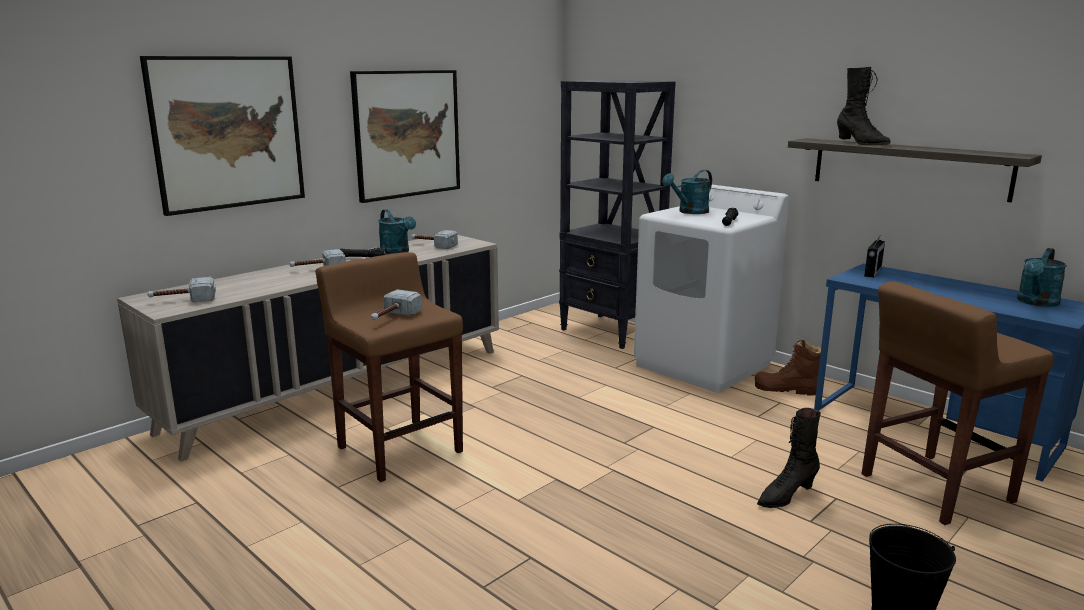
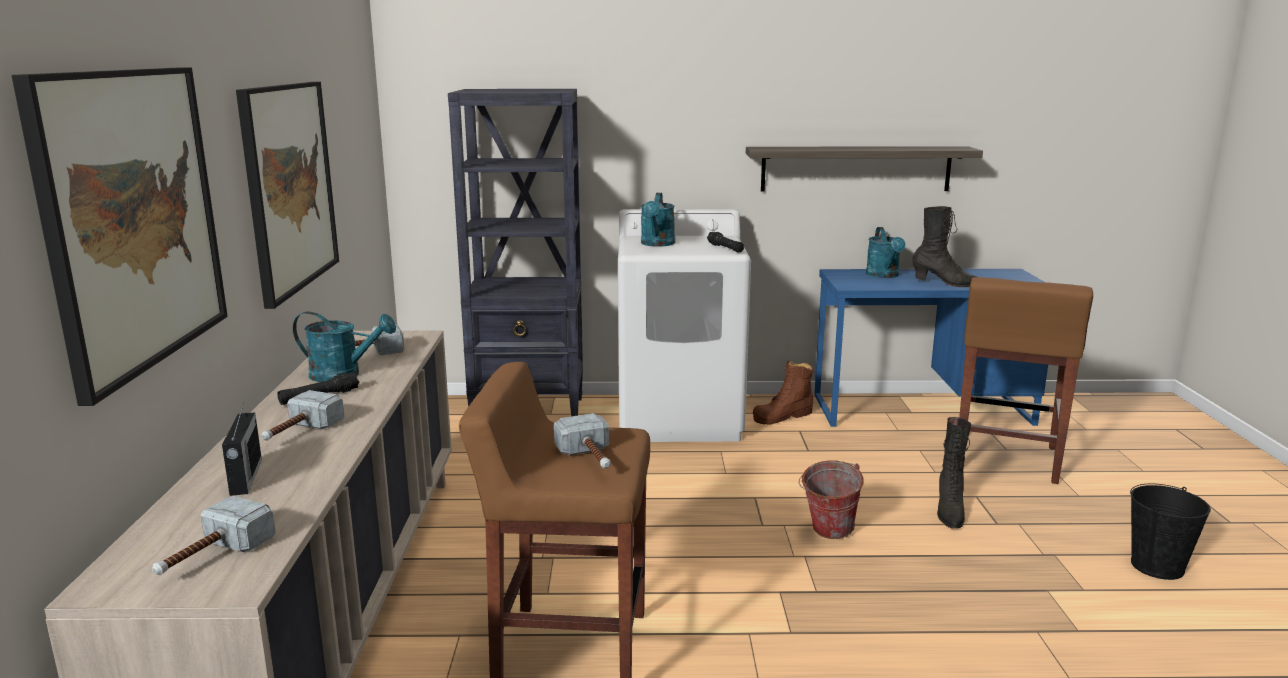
camera: 45 degrees left, 0 degrees up
black boot [837,67,890,146] -> black boot moved to [912,206,977,287]
radio [864,234,885,278] -> radio moved to [222,405,262,496]
turquoise watering can [1017,248,1067,307] -> turquoise watering can moved to [866,227,906,278]
none -> bucket [799,461,864,539]

